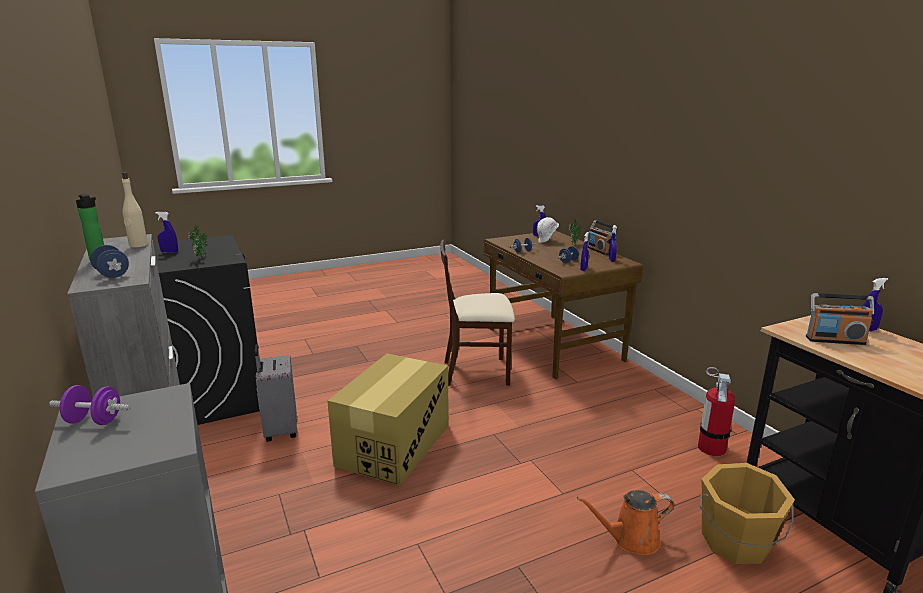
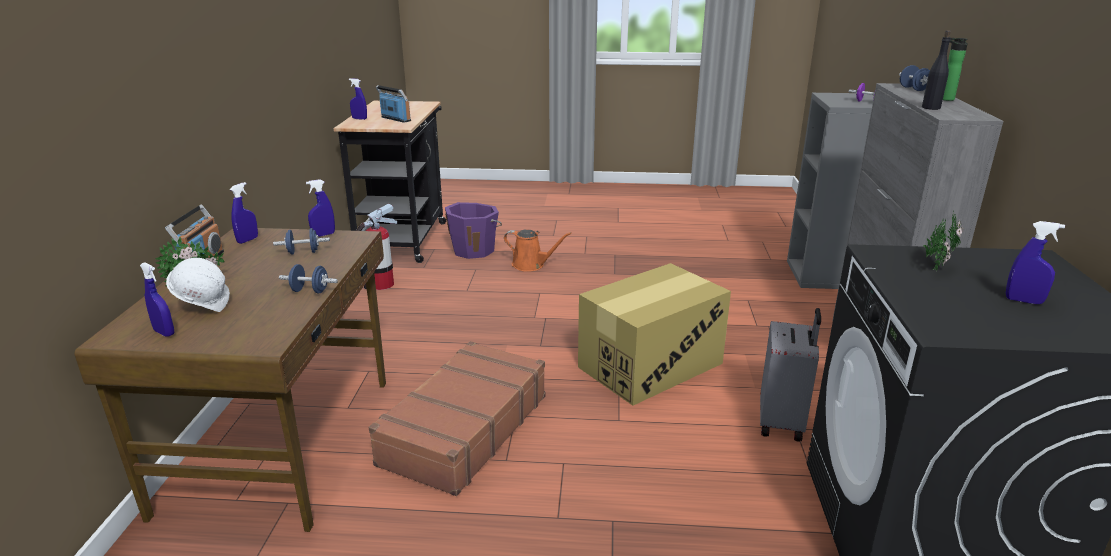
camera: 150 degrees left, 5 degrees up
beige bottle [122,172,148,247] -> black bottle [922,30,951,110]
beige chair [440,240,515,386] -> brown suitcase [369,341,546,496]
orange bucket [699,463,795,564] -> purple bucket [445,202,502,259]

